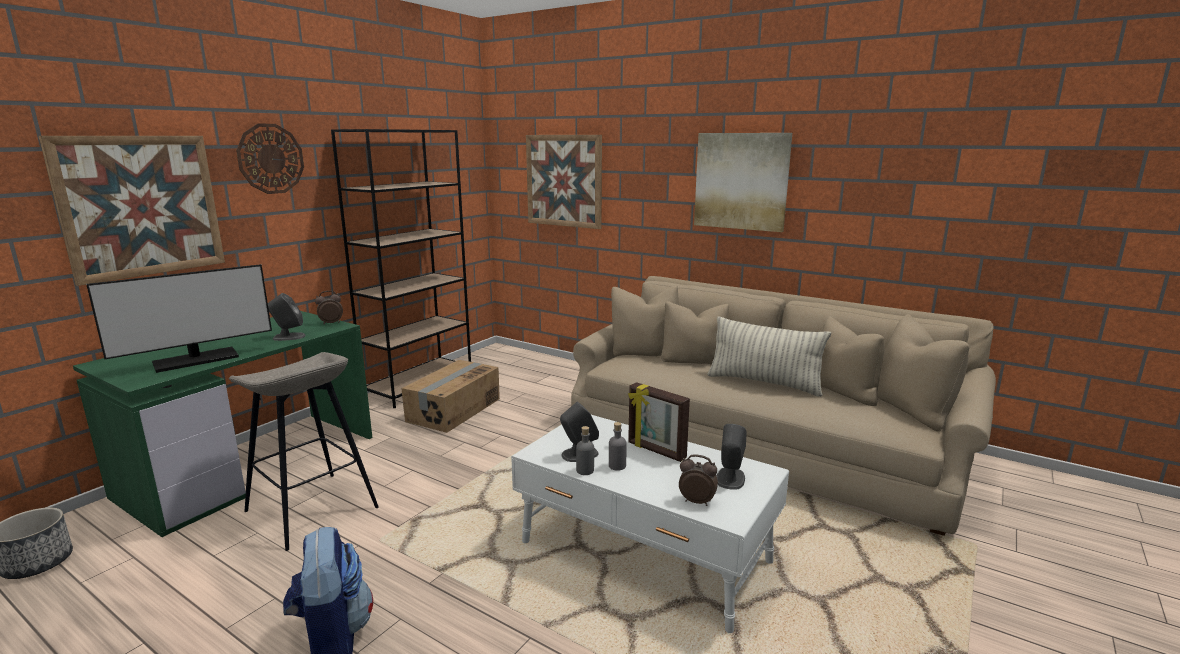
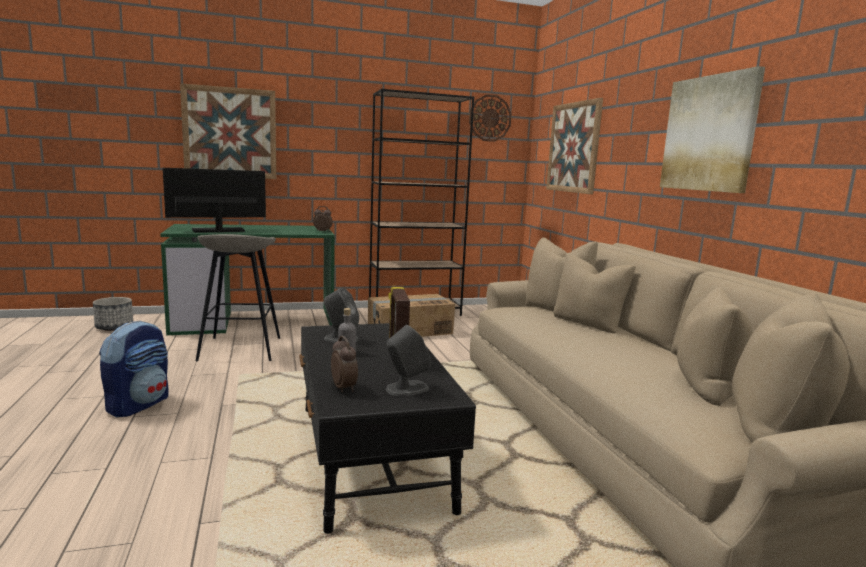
camera: 40 degrees right, 5 degrees down
monitor [86,264,272,373] -> monitor turned 150 degrees clockwise [163,168,266,233]
wall clock [236,124,304,194] -> wall clock moved to [469,94,512,142]
grey speaker [268,293,306,341] -> none
white coffee table [511,415,789,633] -> black coffee table [299,323,476,534]
grey bottle [576,426,594,475] -> none
pillow [707,316,831,397] -> none

